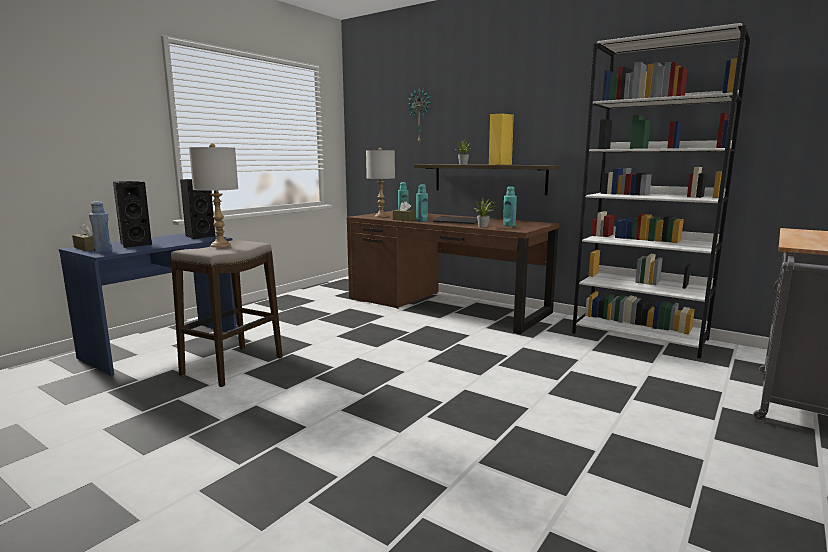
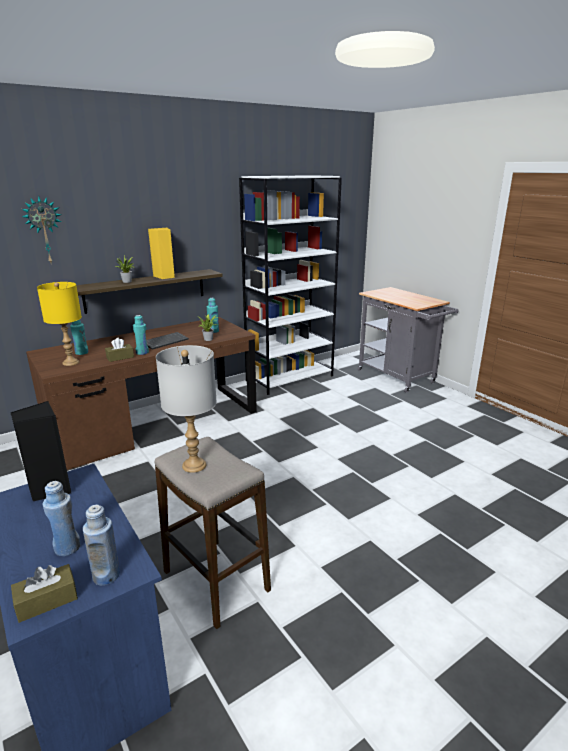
camera: 70 degrees left, 10 degrees up
black speaker [113,181,152,248] -> blue bottle [43,481,81,556]
grey table lamp [366,148,395,217] -> yellow table lamp [37,282,82,366]

